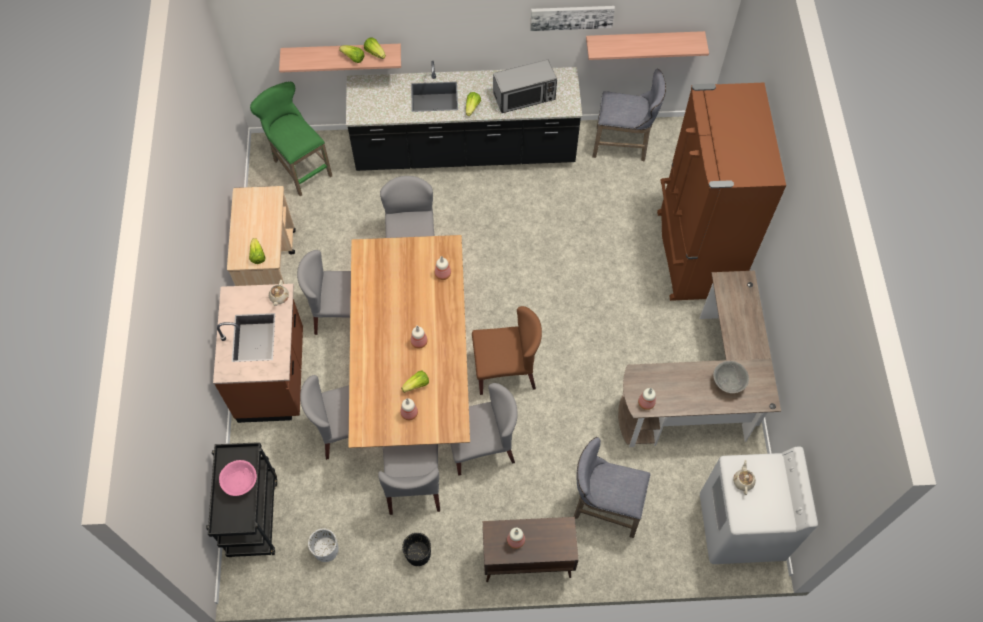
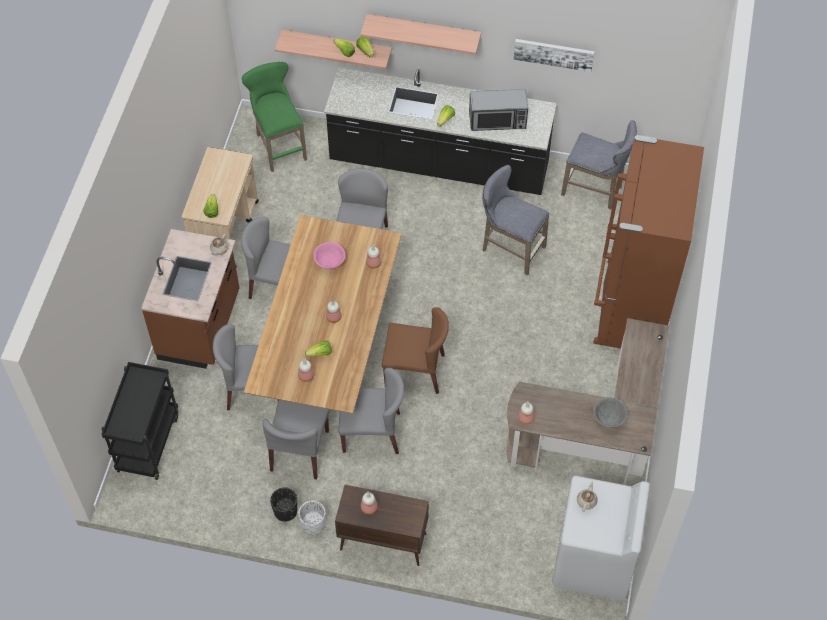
camera: 15 degrees right, 5 degrees down
pink bowl [219,460,257,496] -> pink bowl moved to [313,242,345,270]
white planter [308,528,339,562] -> white planter moved to [298,501,326,535]
grey stool [574,437,651,538] -> grey stool moved to [482,165,550,275]
shelf [586,31,709,60] -> shelf moved to [360,14,481,55]

